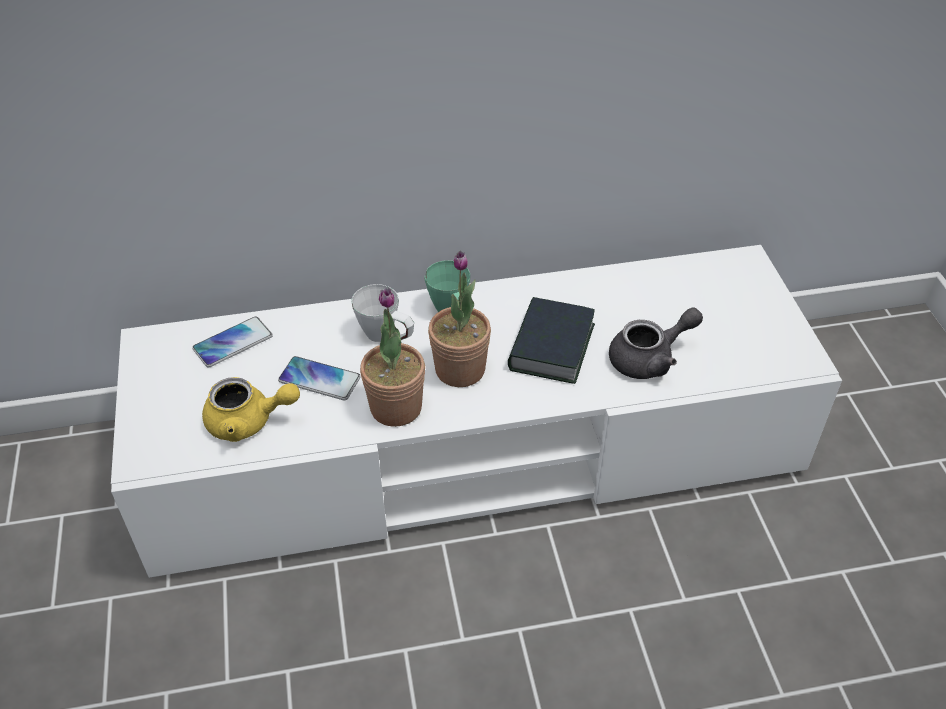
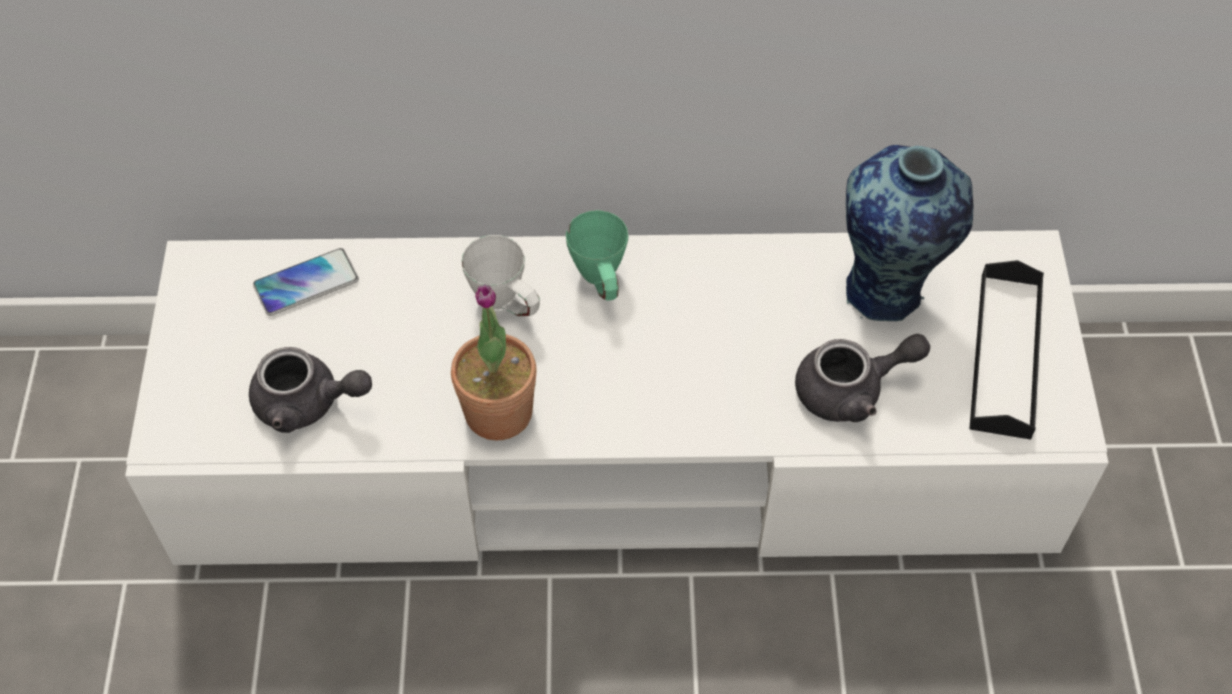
camera: 10 degrees right, 10 degrees up
yellow teapot [202,377,300,442] -> grey teapot [249,347,372,433]
phone [278,356,361,400] -> none
potted plant [428,251,491,387] -> none
book [508,297,595,384] -> none
none -> vase [846,145,974,321]
none -> black tray [969,260,1044,440]

